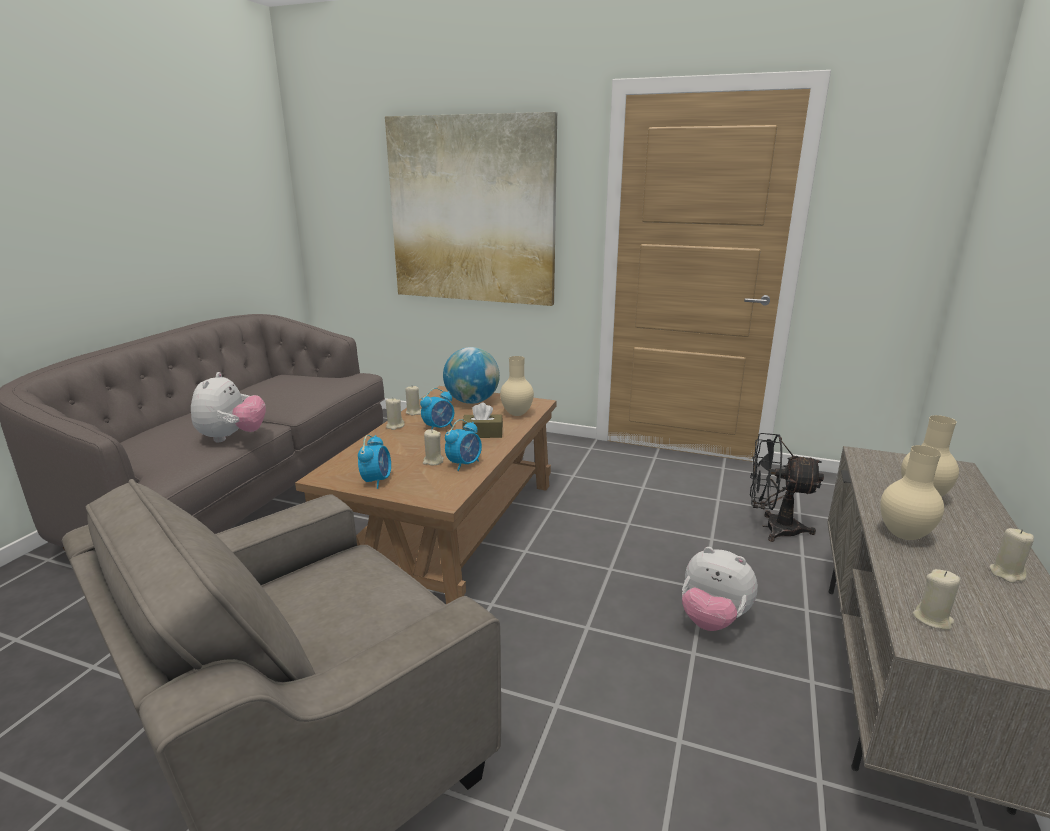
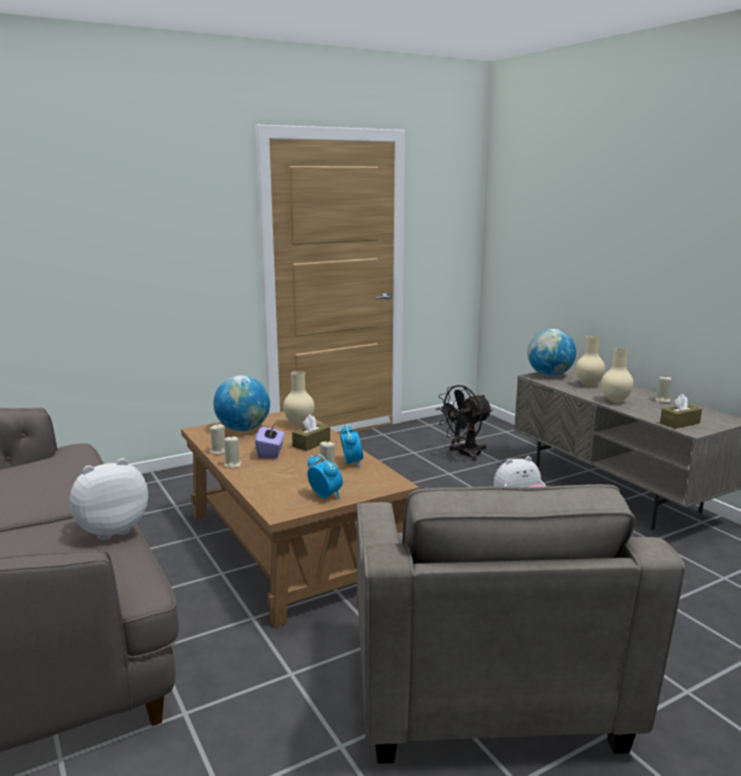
camera: 50 degrees left, 5 degrees down
plush toy [191,372,266,443] -> plush toy turned 75 degrees counterclockwise [69,458,148,540]
picture [385,112,557,306] -> none
alarm clock [420,388,454,430] -> purple tissue box [255,422,284,458]
beige candle [913,569,960,630] -> brown tissue box [660,394,702,429]
none -> globe [527,329,576,376]

